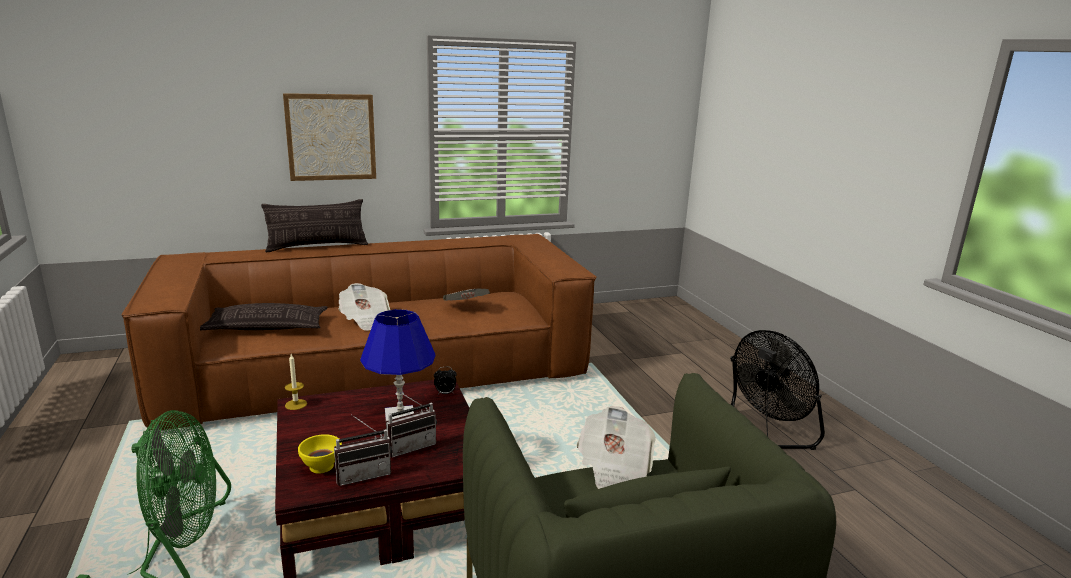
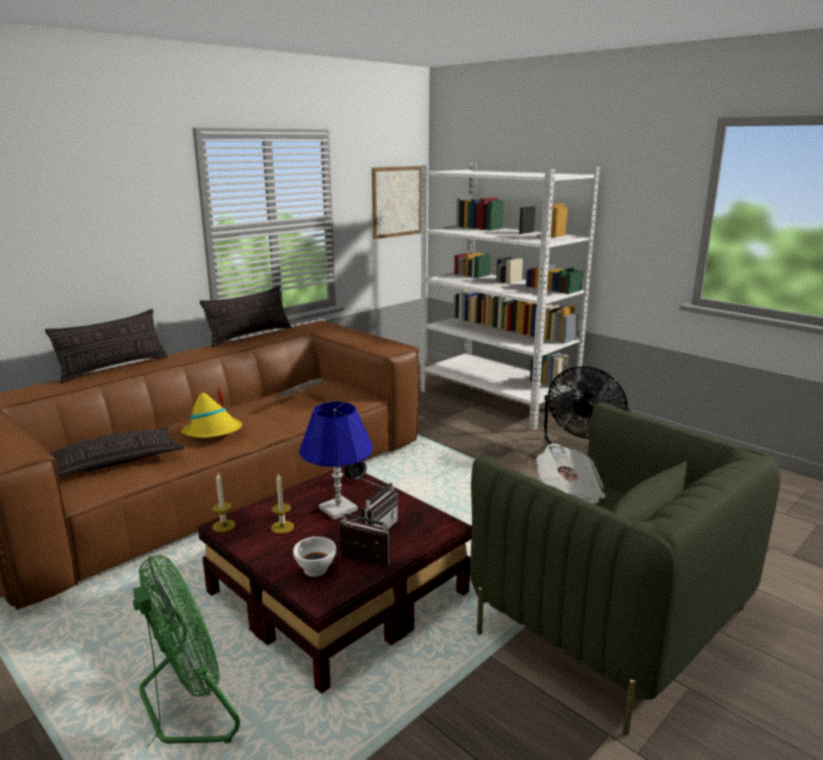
camera: 25 degrees left, 0 degrees up
picture [283,92,376,181] -> picture moved to [372,166,422,239]
yellow bowl [298,434,342,473] -> white bowl [293,537,336,577]
radio [334,414,392,486] -> radio turned 105 degrees counterclockwise [339,512,391,568]
newspaper [339,283,390,331] -> yellow hat [182,386,242,438]
none -> pillow [200,286,292,347]
none -> candle [271,473,294,534]
none -> white bookcase [421,163,600,430]

